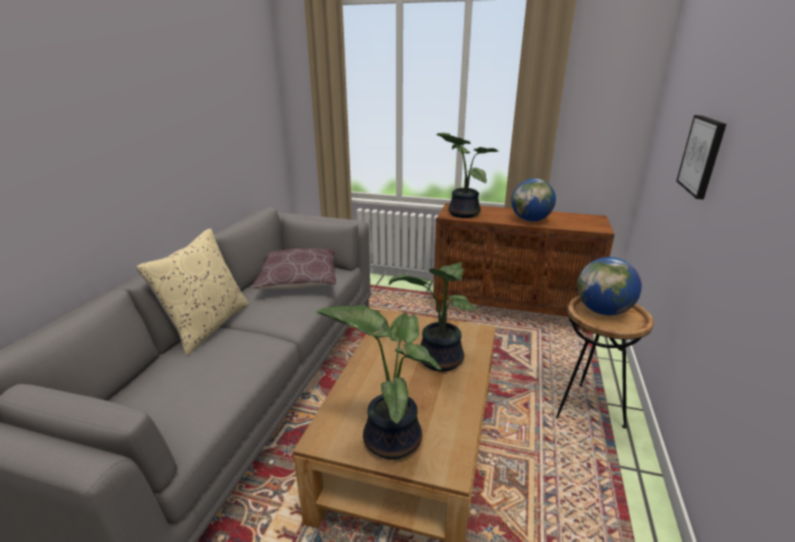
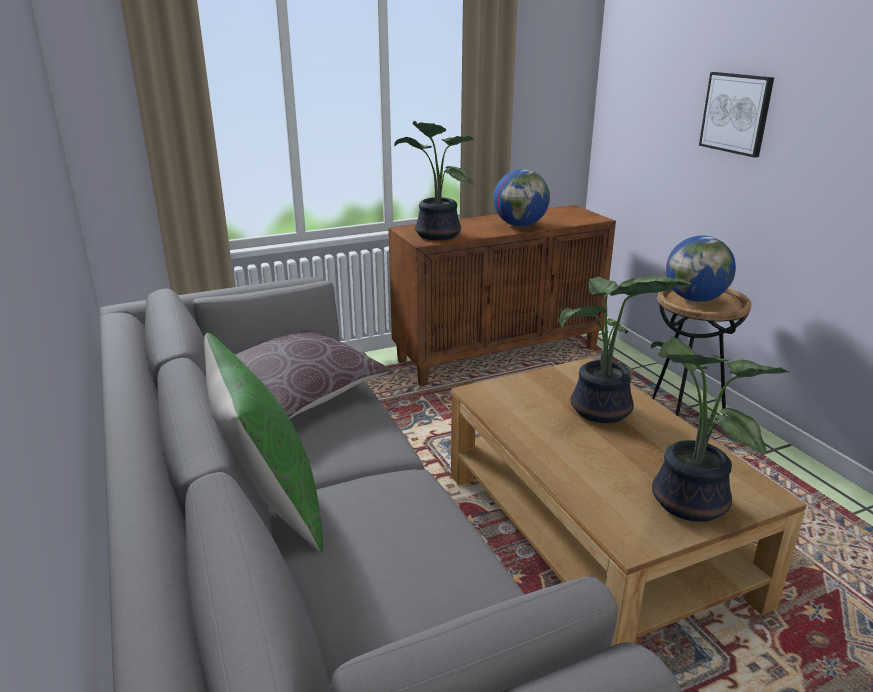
camera: 40 degrees left, 0 degrees up
beige pillow [136,229,249,356] -> green pillow [204,333,323,552]

